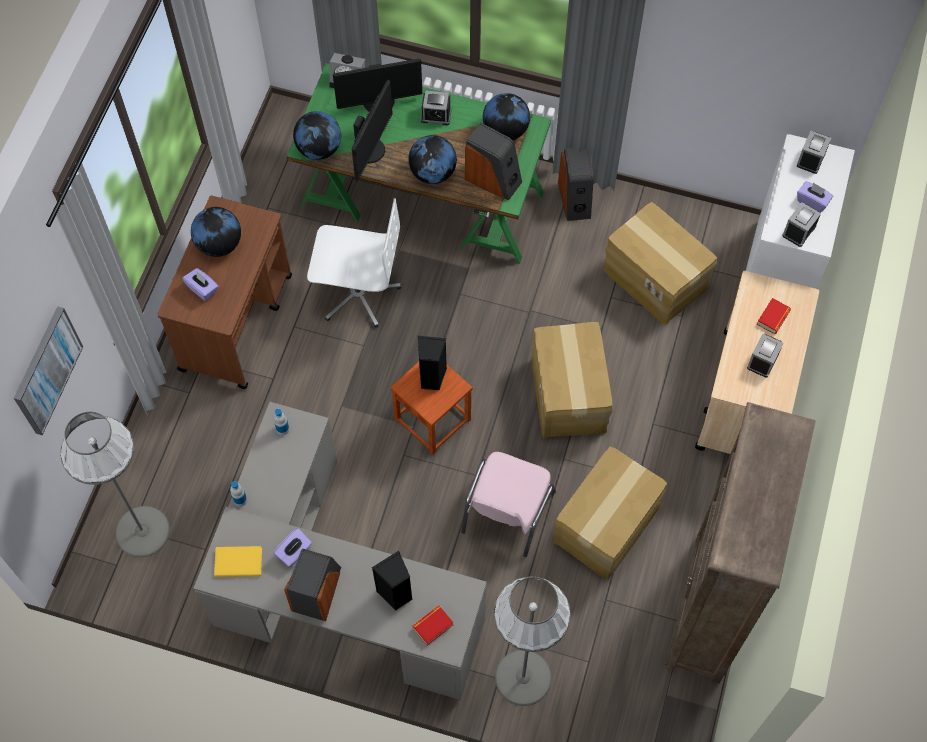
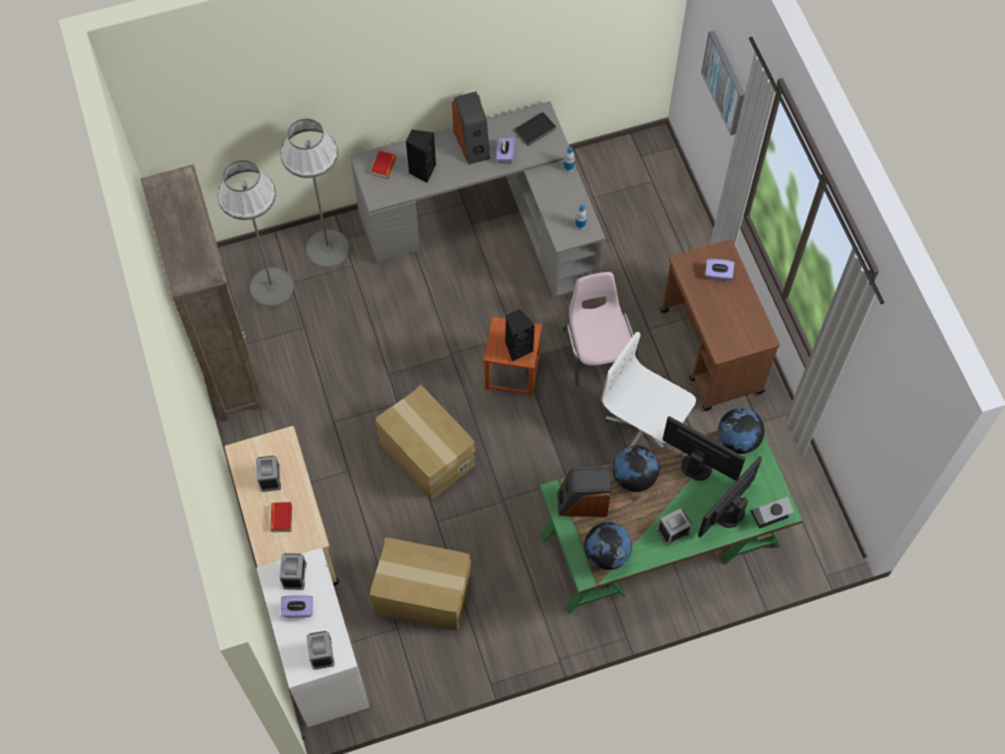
camera: 145 degrees right, 0 degrees up
grey floor lamp [60,412,170,557] -> grey floor lamp moved to [218,160,294,307]
globe [191,207,241,257] -> none
yellow book [214,546,262,577] -> black book [515,112,556,146]
white office chair [307,198,401,328] -> white office chair turned 60 degrees clockwise [601,332,696,448]
monitor [352,80,393,181] -> monitor turned 135 degrees clockwise [663,416,745,481]
pink chair [461,452,556,557] -> pink chair moved to [562,272,638,386]
cardboard box [553,446,667,580] -> none
speaker [558,148,594,221] -> none

